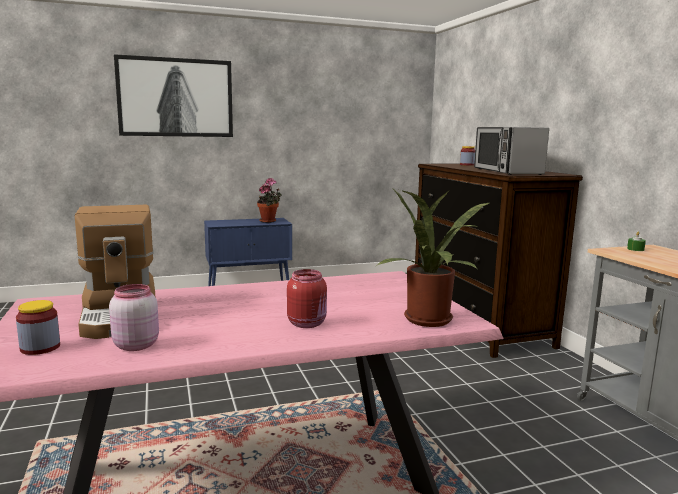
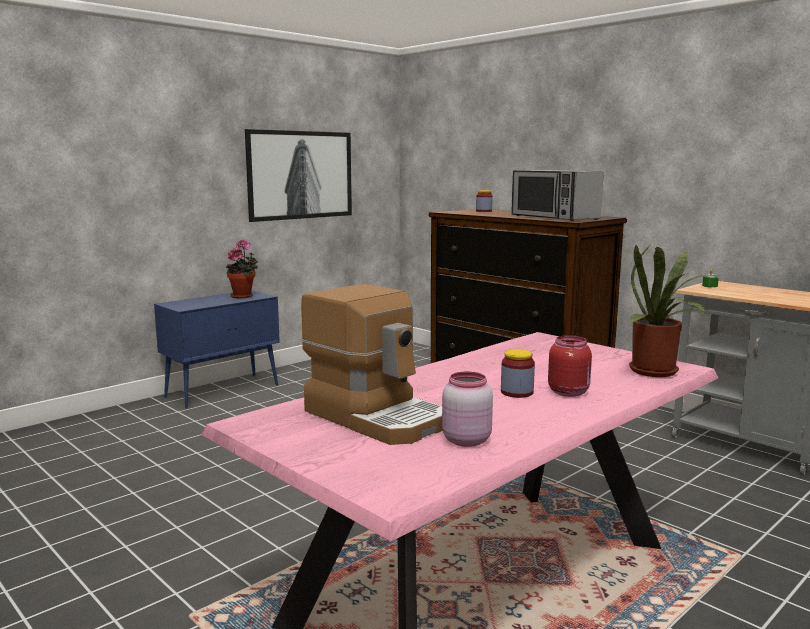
camera: 25 degrees left, 0 degrees up
jar [16,300,60,355] -> jar moved to [501,349,535,398]
picture [114,54,233,137] -> picture moved to [245,129,352,222]

